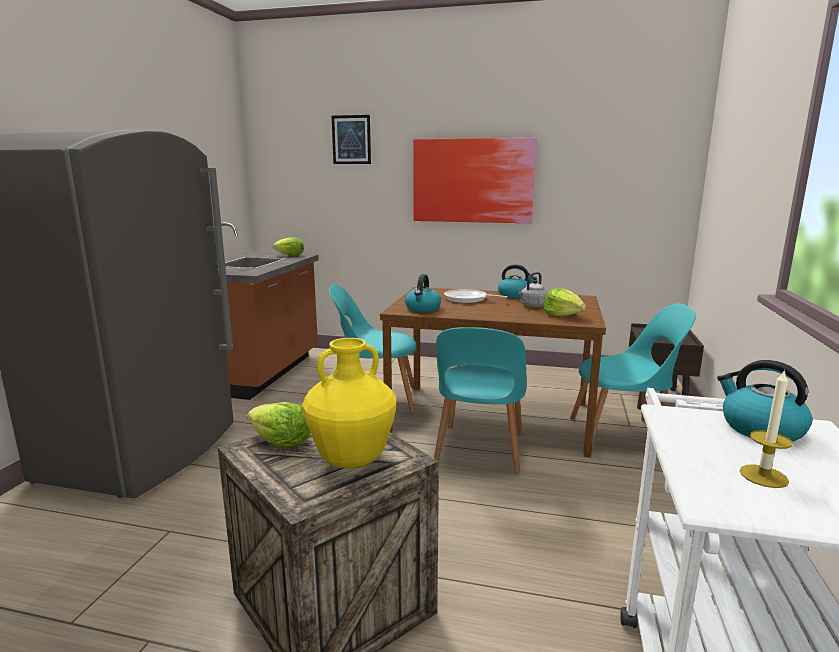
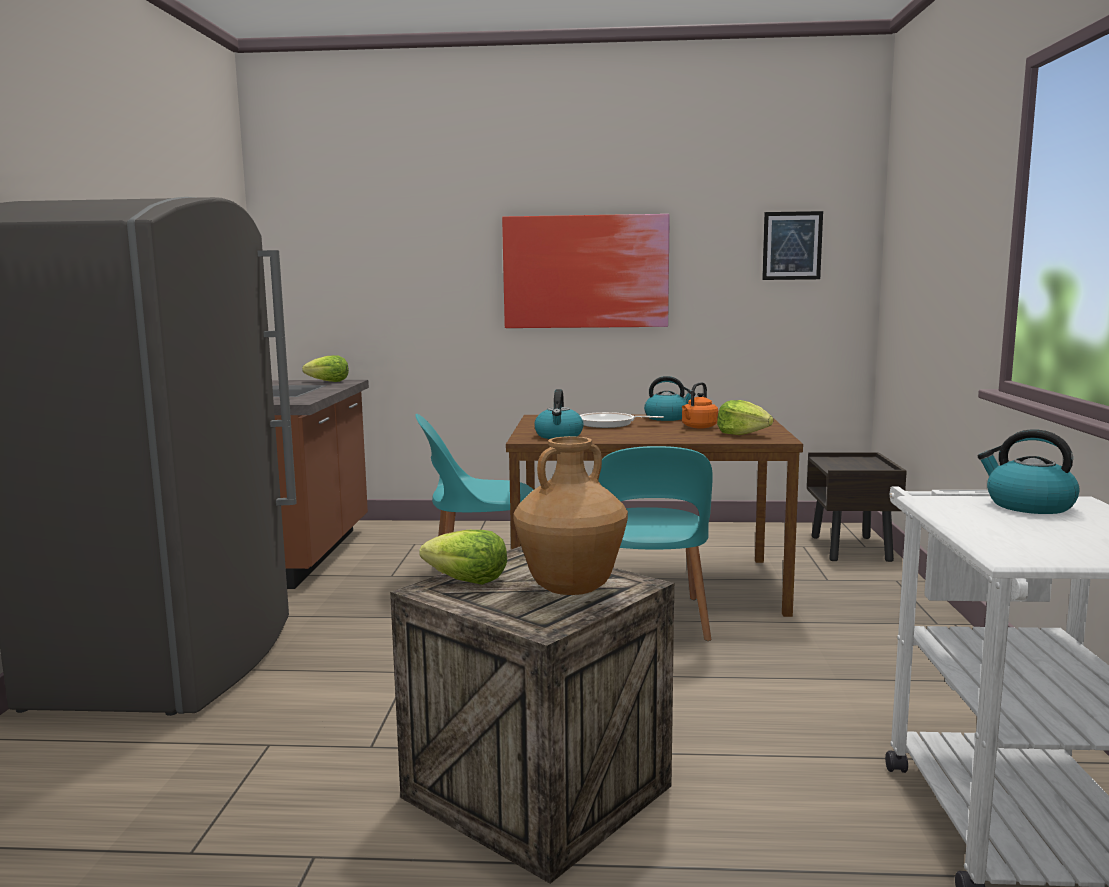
camera: 10 degrees left, 5 degrees down
yellow vase [302,338,396,469] -> brown vase [513,436,628,595]
picture [332,115,371,164] -> picture moved to [762,211,823,280]
grey kettle [518,272,548,308] -> orange kettle [682,382,718,429]
turquoise chair [570,303,696,438] -> none
candle [740,369,793,488] -> none

